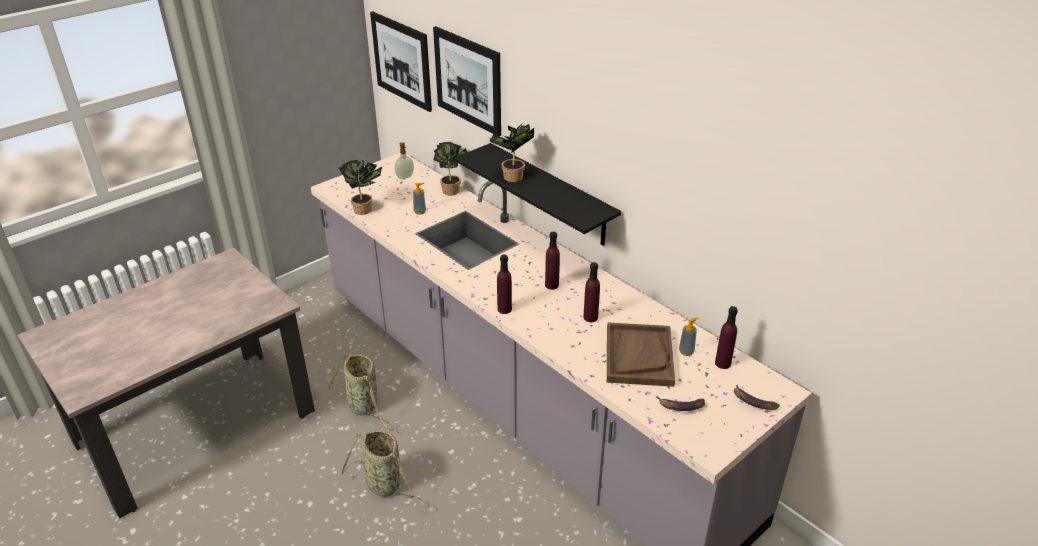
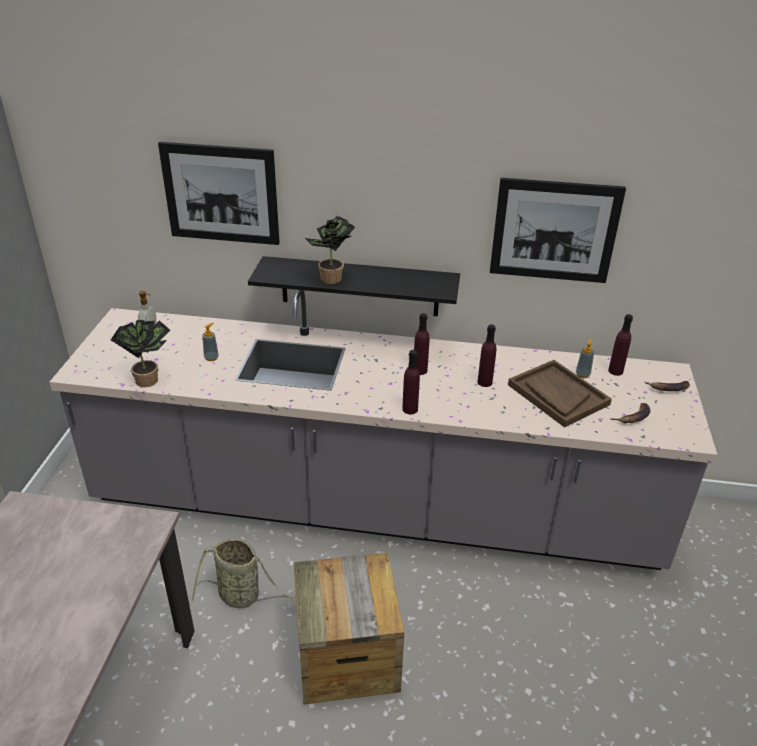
camera: 40 degrees left, 0 degrees up
basket [340,430,430,508] -> crate [293,552,404,704]
picture [370,11,432,112] -> picture moved to [490,178,626,283]
potted plant [433,142,467,195] -> none

